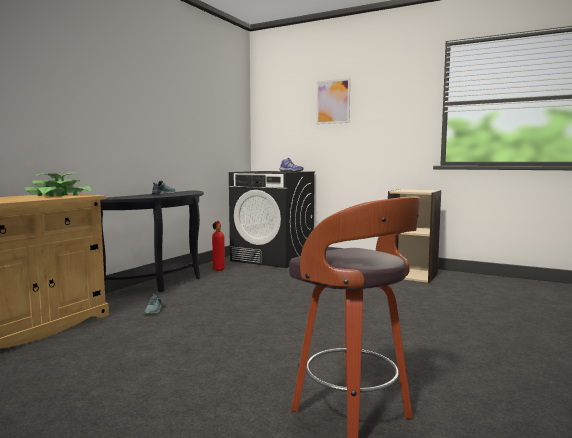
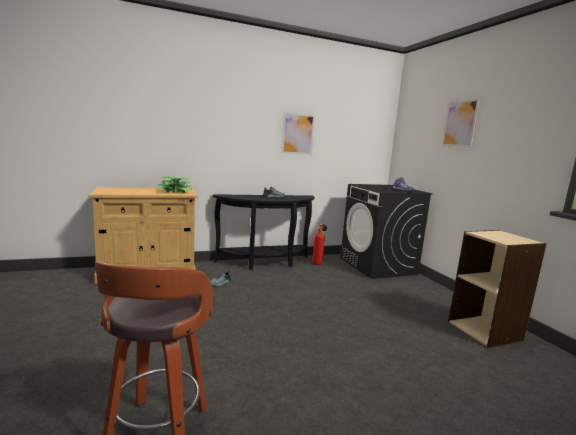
camera: 40 degrees right, 5 degrees up
none -> picture [281,112,315,155]

